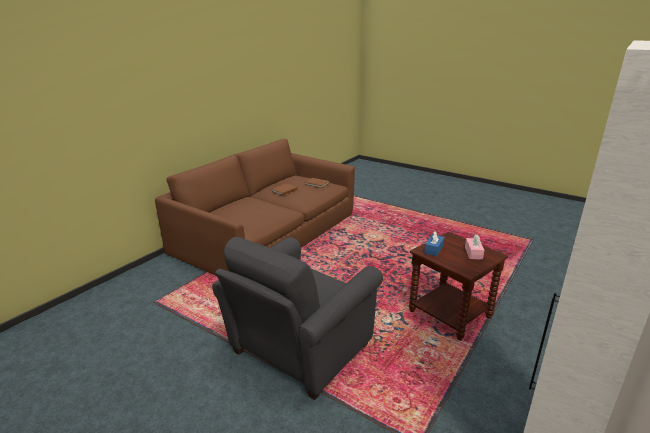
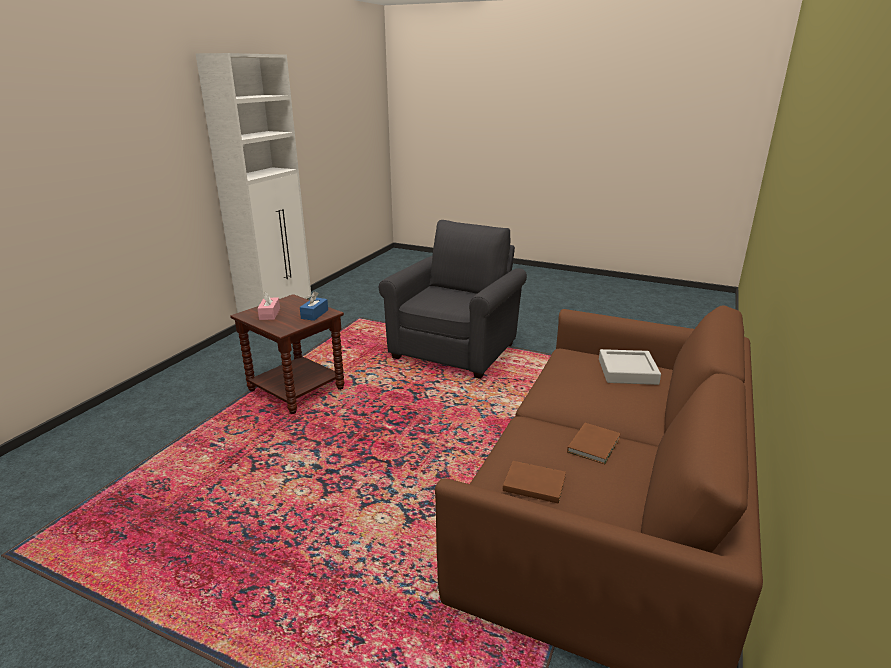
camera: 170 degrees right, 0 degrees up
none -> grey tray [599,349,661,385]

